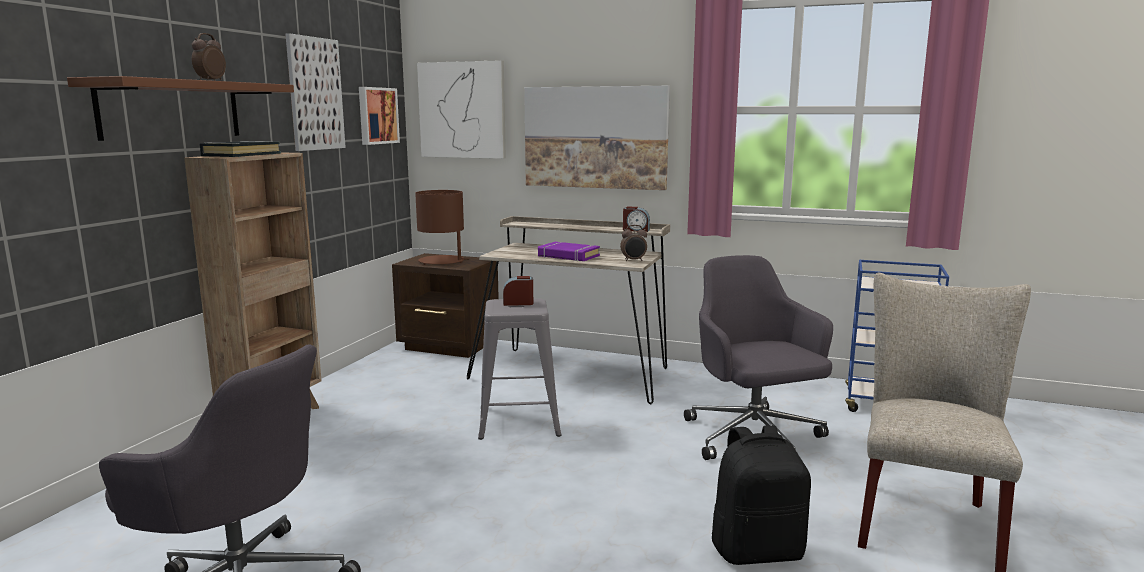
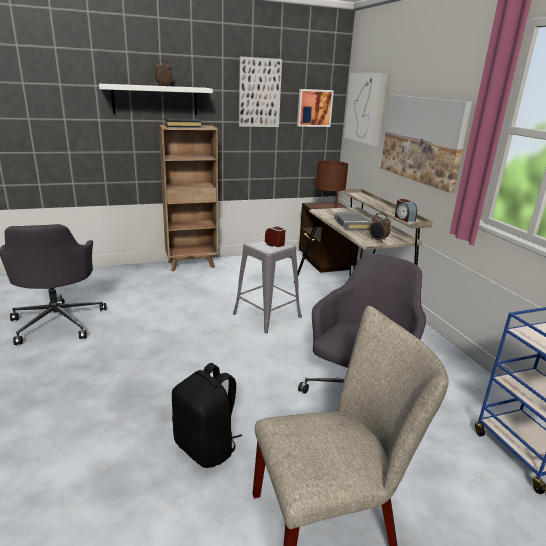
camera: 50 degrees right, 10 degrees up
brown shelf [67,76,294,141] -> white shelf [99,84,213,115]
purple book [538,242,600,261] -> grey book [335,212,371,231]

